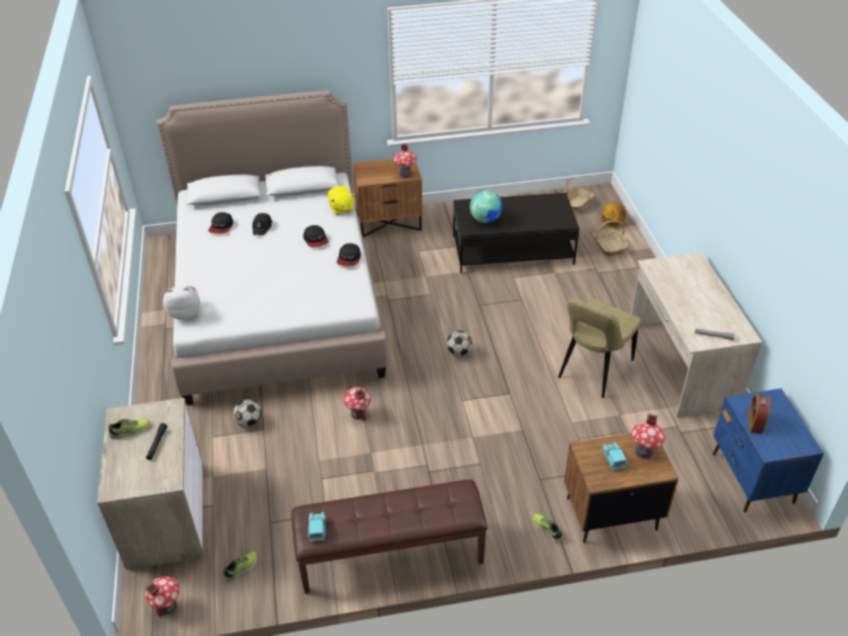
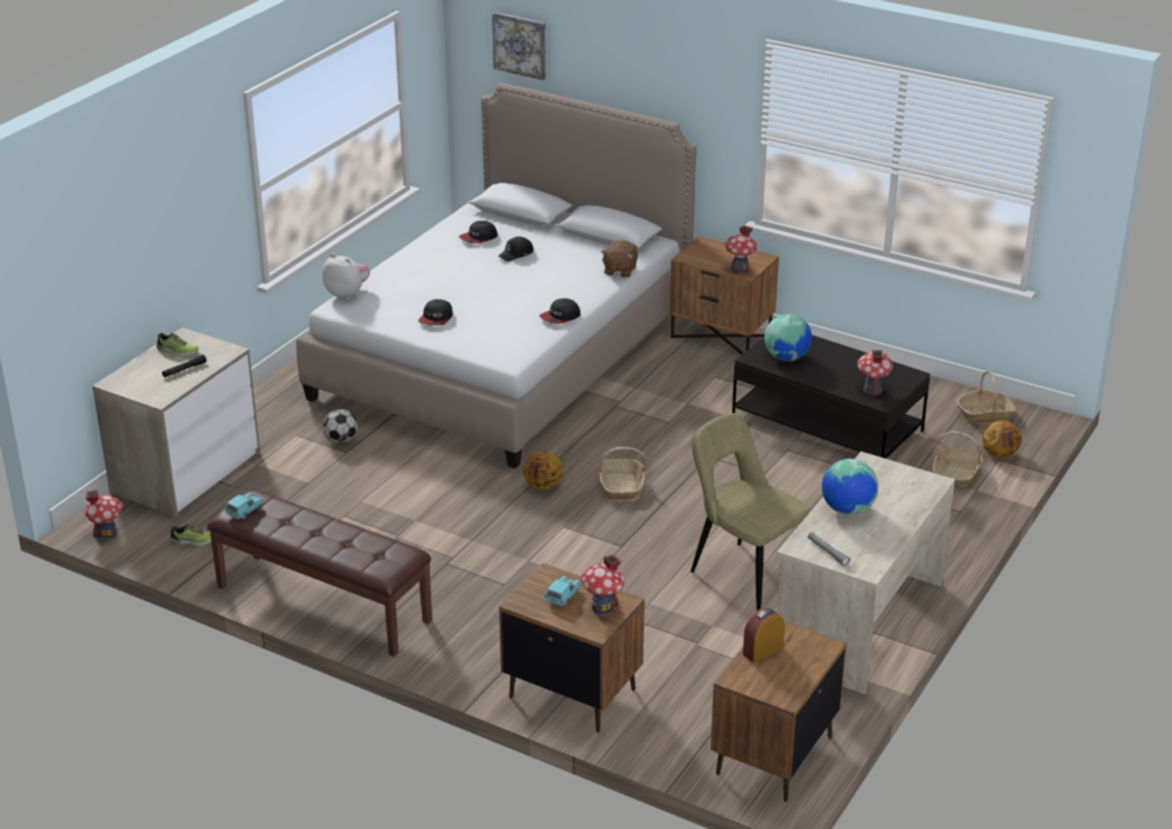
camera: 40 degrees right, 10 degrees down
cap [303,225,329,247] -> cap moved to [418,299,453,326]
yellow plush toy [328,186,355,215] -> brown plush toy [601,240,638,278]
toy house [343,387,371,421] -> toy house moved to [857,350,893,397]
football [447,331,473,357] -> basket [599,447,647,500]
shoe [532,514,563,543] -> none
beige chair [558,298,641,398] -> beige chair turned 60 degrees clockwise [691,413,810,611]
blue nightstand [713,388,824,512] -> brown nightstand [711,621,847,802]
none -> picture [492,12,546,80]
none -> basketball [523,451,563,490]
none -> globe [822,459,878,515]

